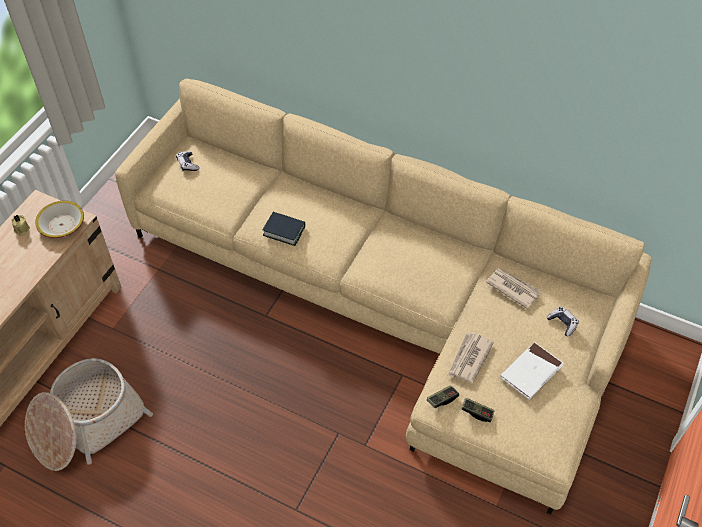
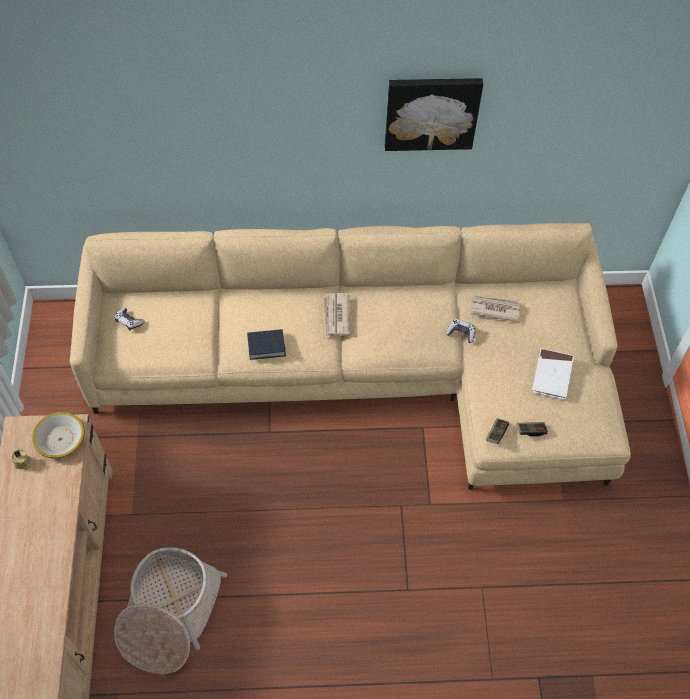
camera: 30 degrees left, 5 degrees up
newspaper [448,332,494,383] -> newspaper moved to [323,293,350,337]
game controller [547,306,579,336] -> game controller moved to [446,319,475,343]
none -> picture [385,78,483,151]

